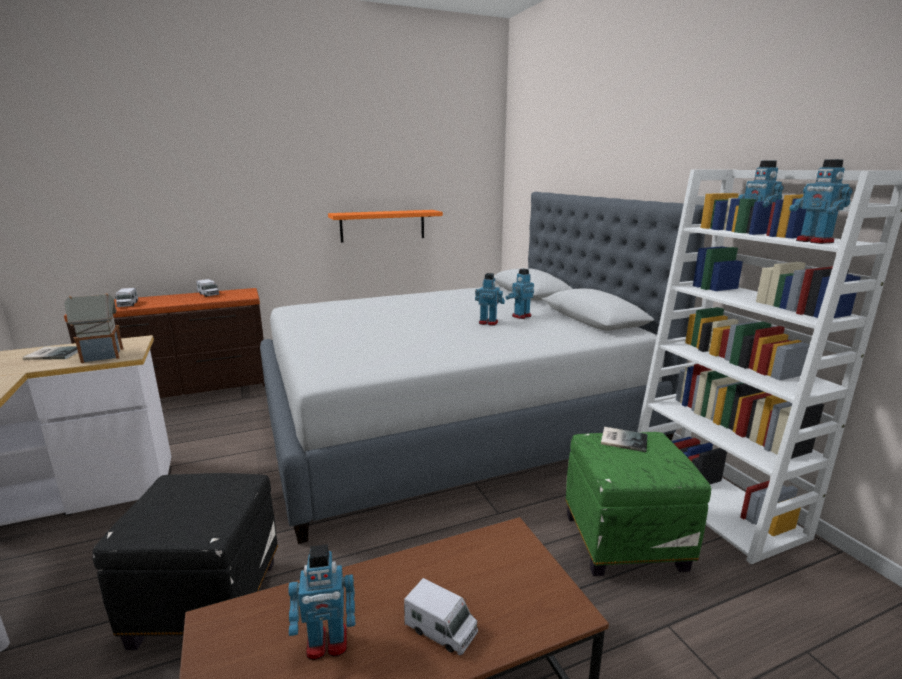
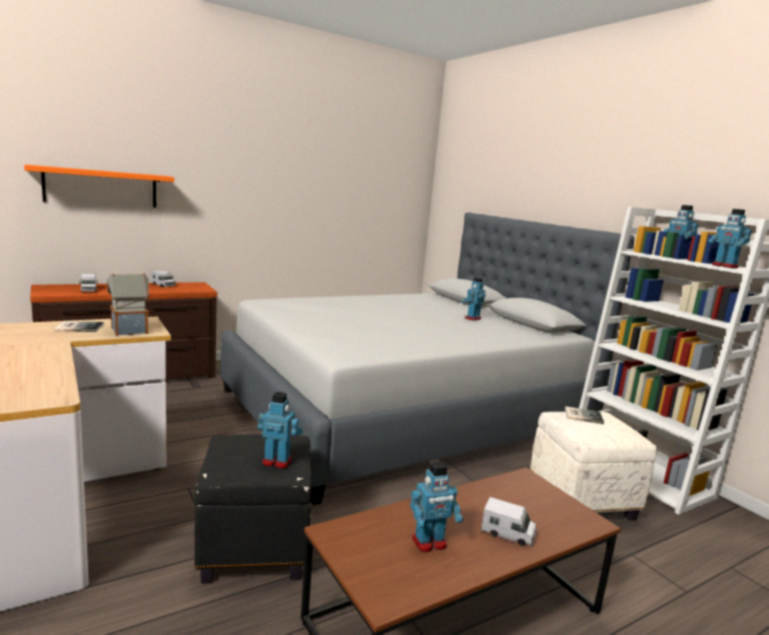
camera: 10 degrees left, 5 degrees down
orange shelf [328,210,443,242] -> orange shelf moved to [24,165,174,208]
toy robot [475,273,505,326] -> toy robot moved to [258,392,303,469]
green ottoman [565,432,711,576] -> white ottoman [530,412,657,521]

